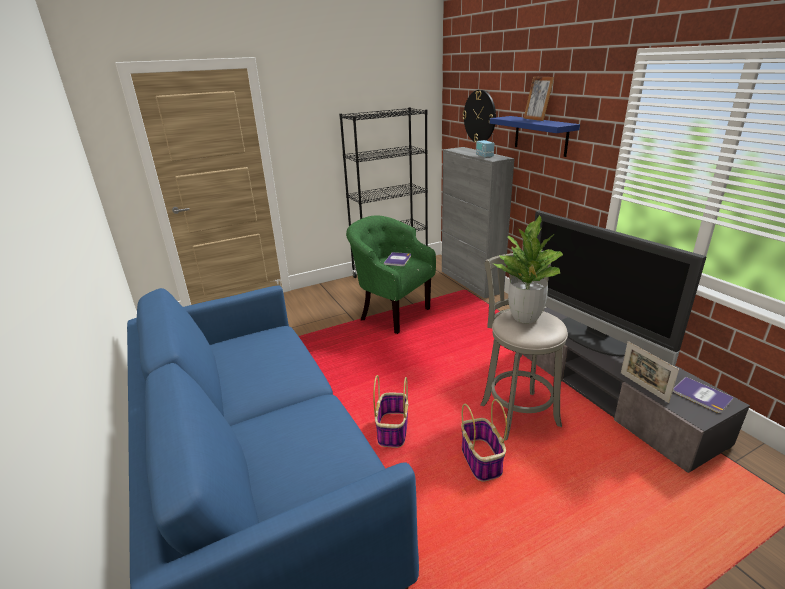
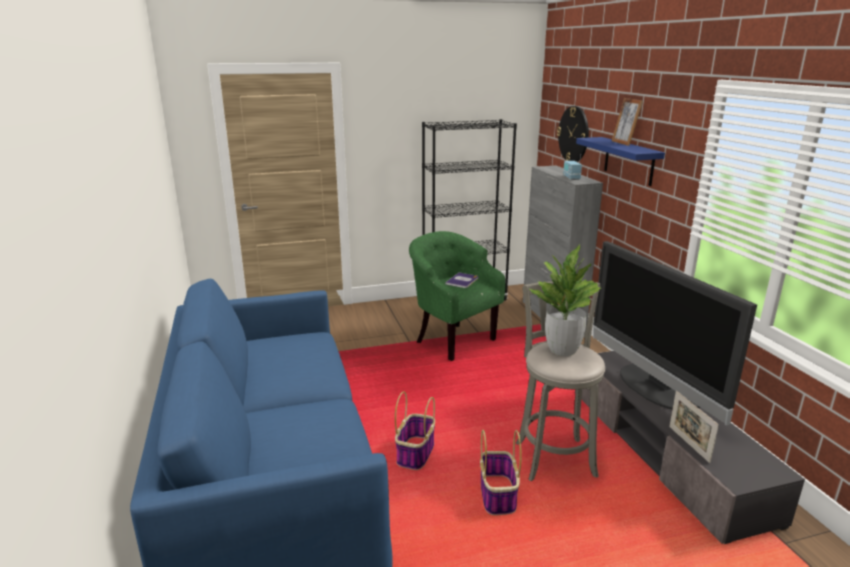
camera: 10 degrees right, 5 degrees down
book [673,377,734,413] -> none

